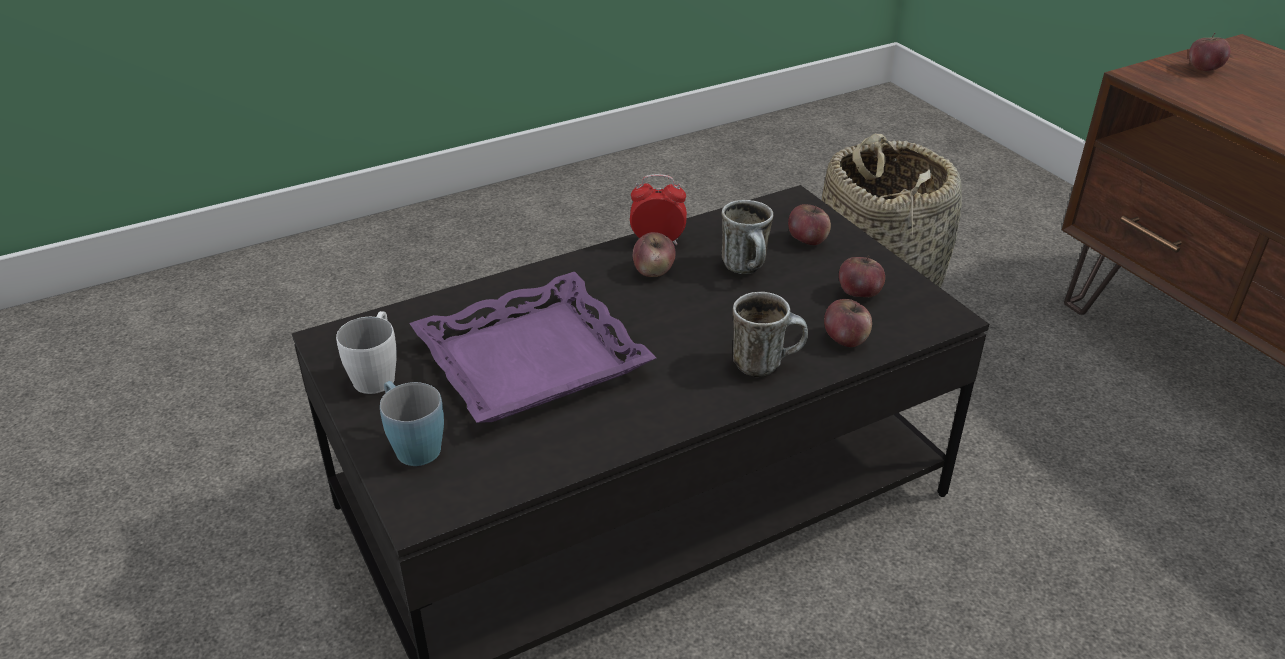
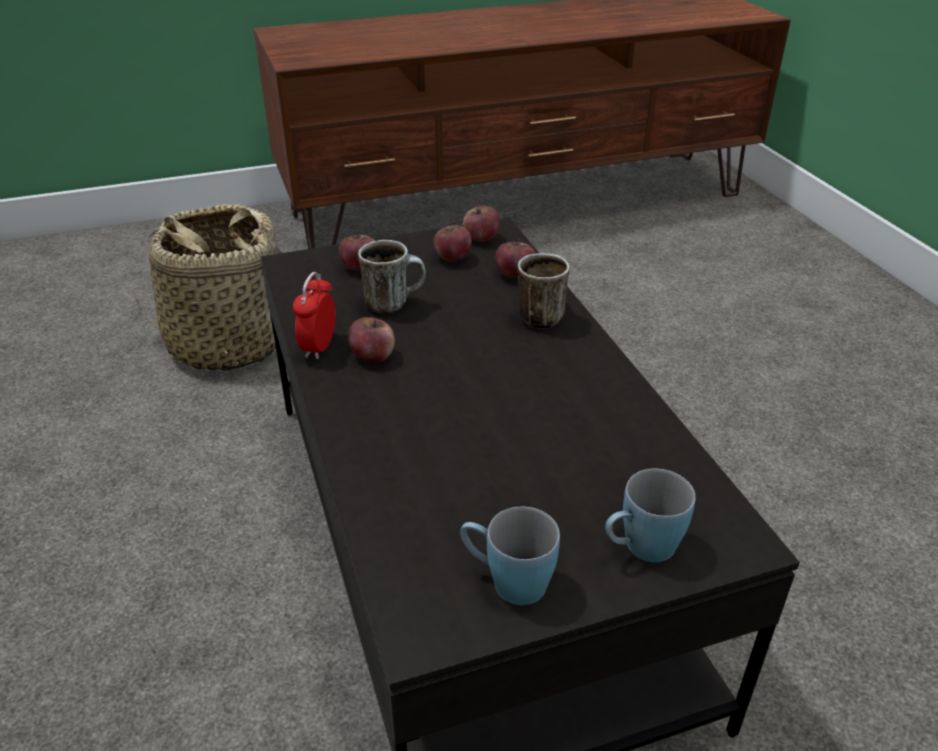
camera: 80 degrees left, 0 degrees up
white mug [336,311,397,394] -> blue mug [460,506,560,605]
purple tray [409,272,656,423] -> none
apple [1189,33,1230,71] -> apple moved to [463,205,500,242]

